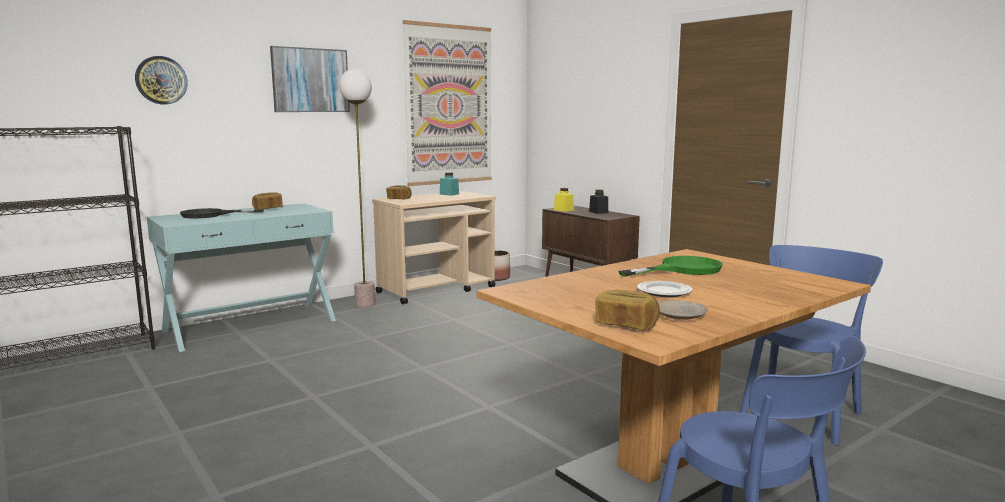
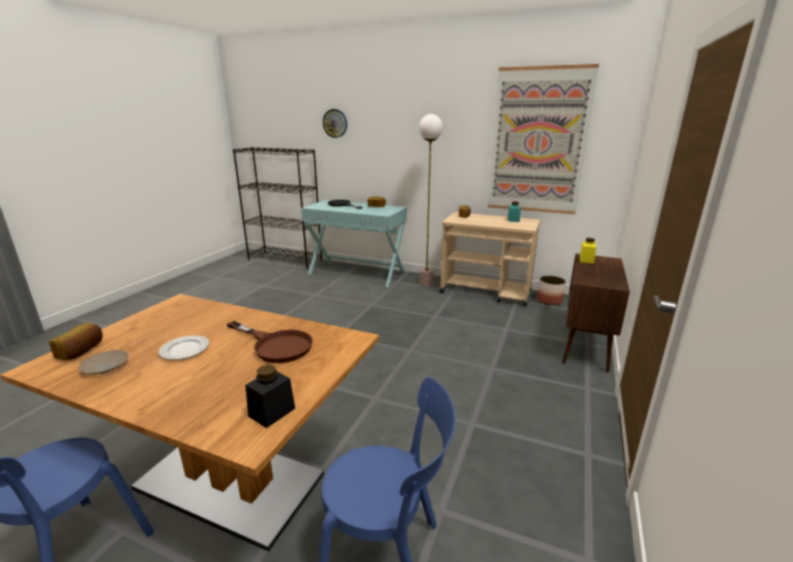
camera: 60 degrees right, 10 degrees up
picture [270,46,350,112] -> none
black jar [589,190,608,214] -> black jar moved to [245,365,295,428]
green frying pan [618,256,723,277] -> brown frying pan [227,321,313,363]

